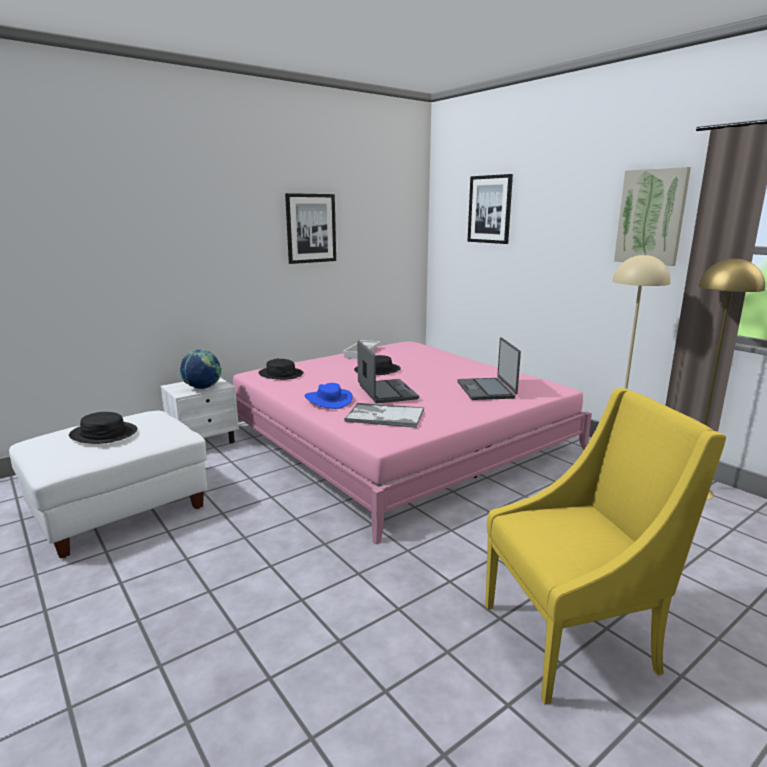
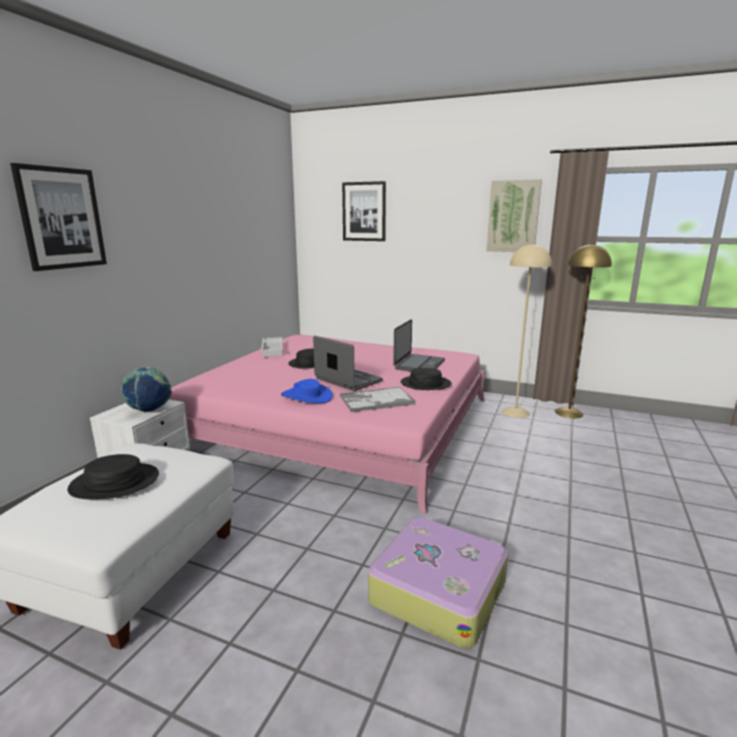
camera: 30 degrees left, 0 degrees up
black hat [258,359,304,380] -> black hat moved to [401,368,452,390]
picture [285,193,336,264] -> picture moved to [10,163,107,271]
laptop [457,337,521,400] -> laptop turned 120 degrees counterclockwise [393,319,445,371]
yellow armchair [485,388,726,705] -> none
none -> suitcase [368,517,509,649]

